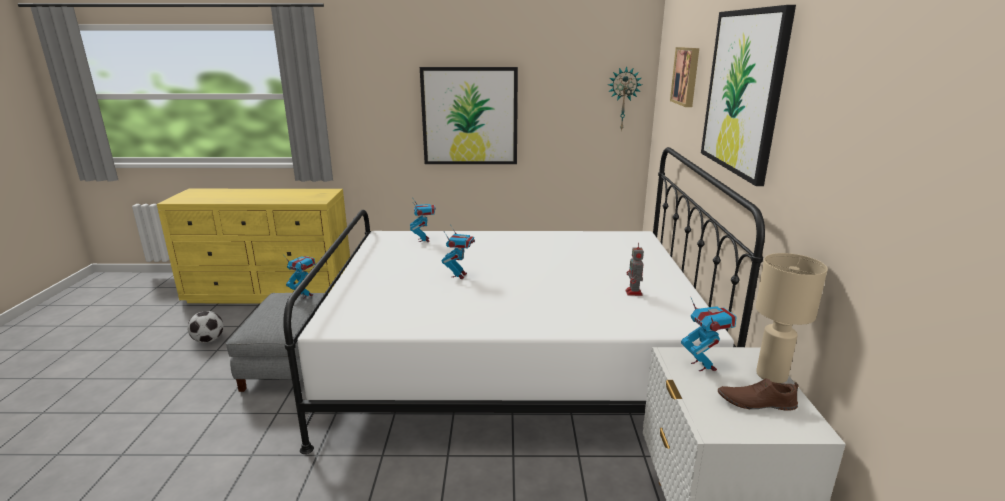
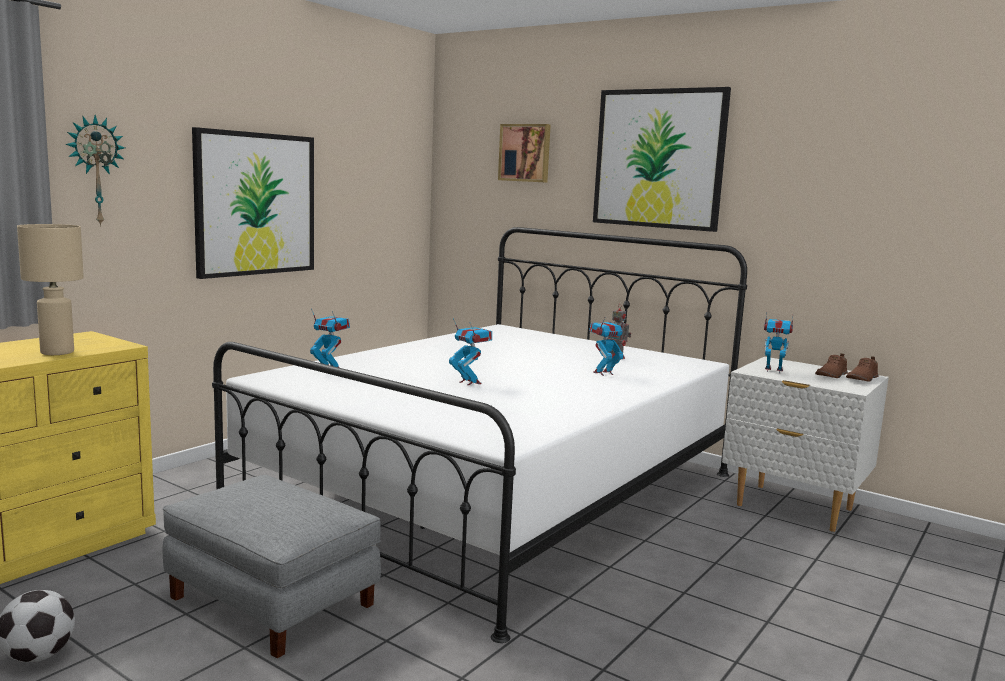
camera: 55 degrees left, 10 degrees down
toy robot [285,256,316,299] -> toy robot moved to [589,316,626,376]
wall clock [608,66,642,131] -> wall clock moved to [66,115,125,226]
beige table lamp [756,253,828,383] -> beige table lamp moved to [17,224,84,355]
none -> brown shoe [846,356,878,381]

